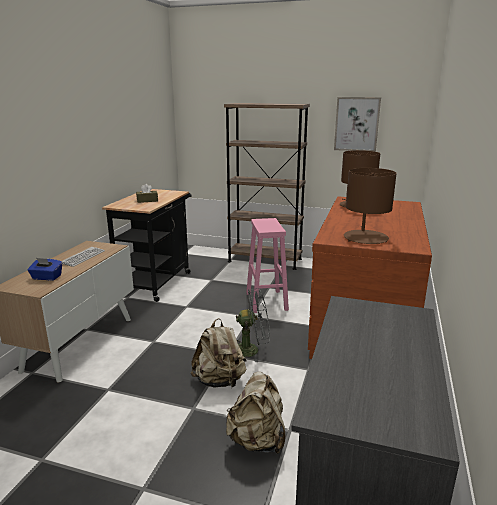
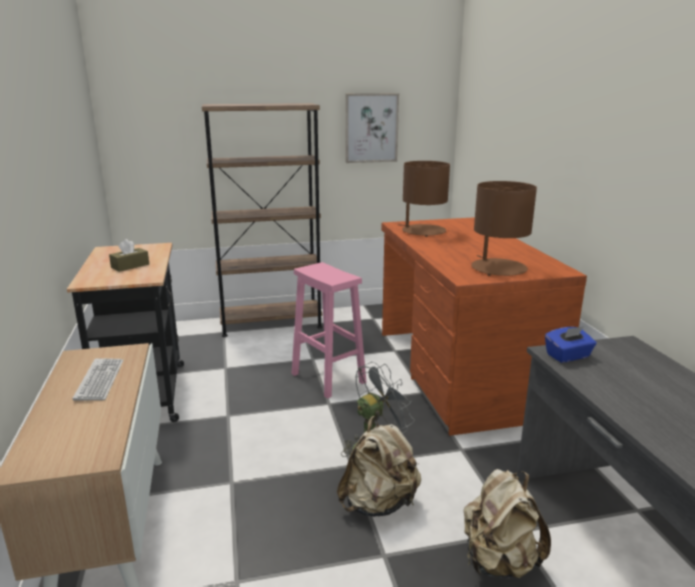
camera: 30 degrees left, 0 degrees up
blue tissue box [27,258,62,281] -> blue tissue box moved to [545,326,597,363]

